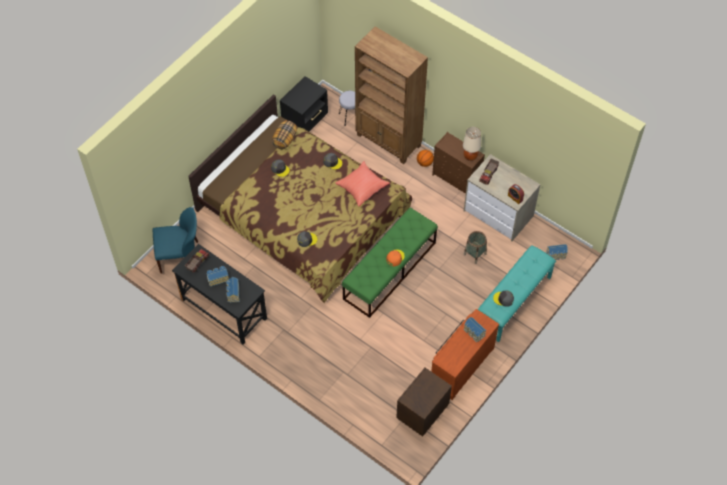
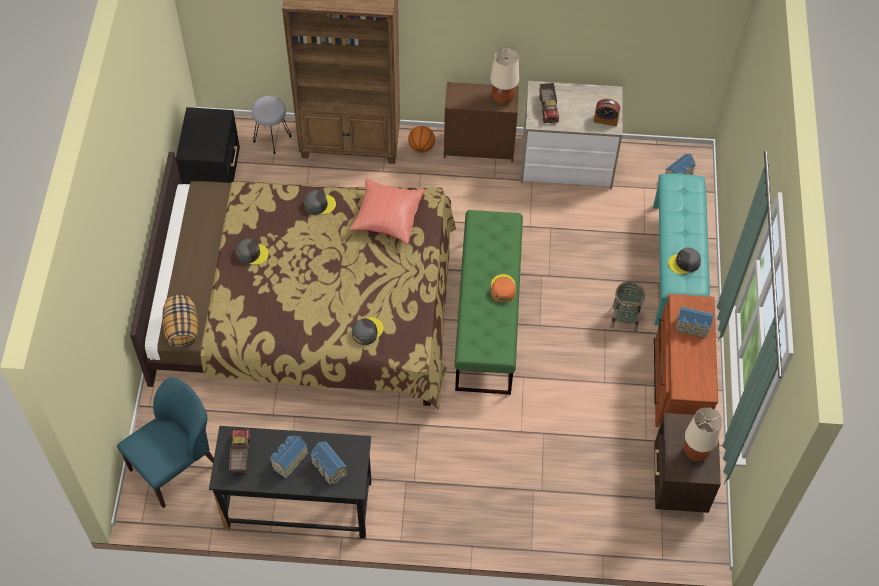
camera: 35 degrees left, 0 degrees up
pillow [272,120,297,149] -> pillow moved to [162,295,198,348]
basket [464,231,487,264] -> basket moved to [610,281,646,332]
none -> beige table lamp [684,407,722,461]

